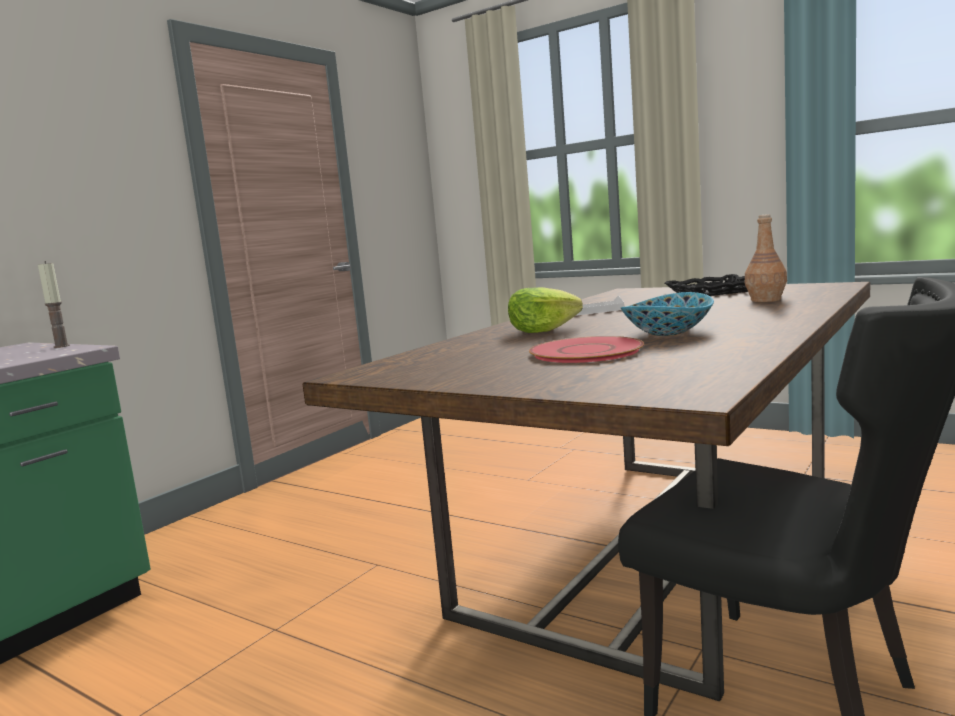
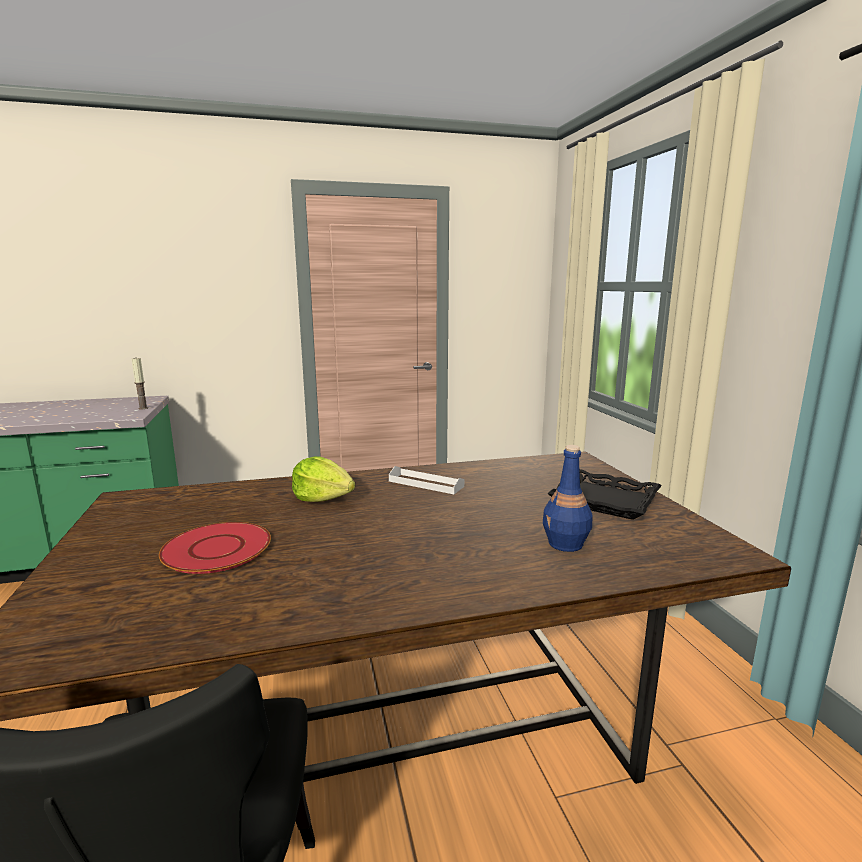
camera: 40 degrees right, 5 degrees up
bowl [621,292,714,336] -> none
brown bottle [745,214,787,302] -> blue bottle [543,445,593,552]

